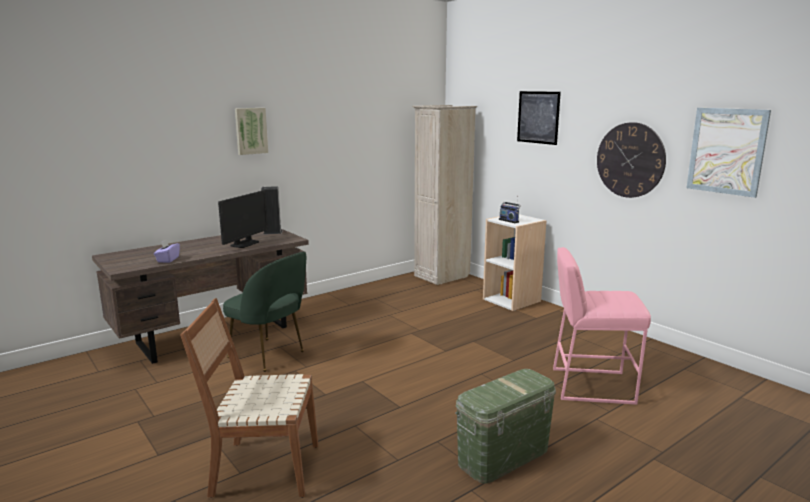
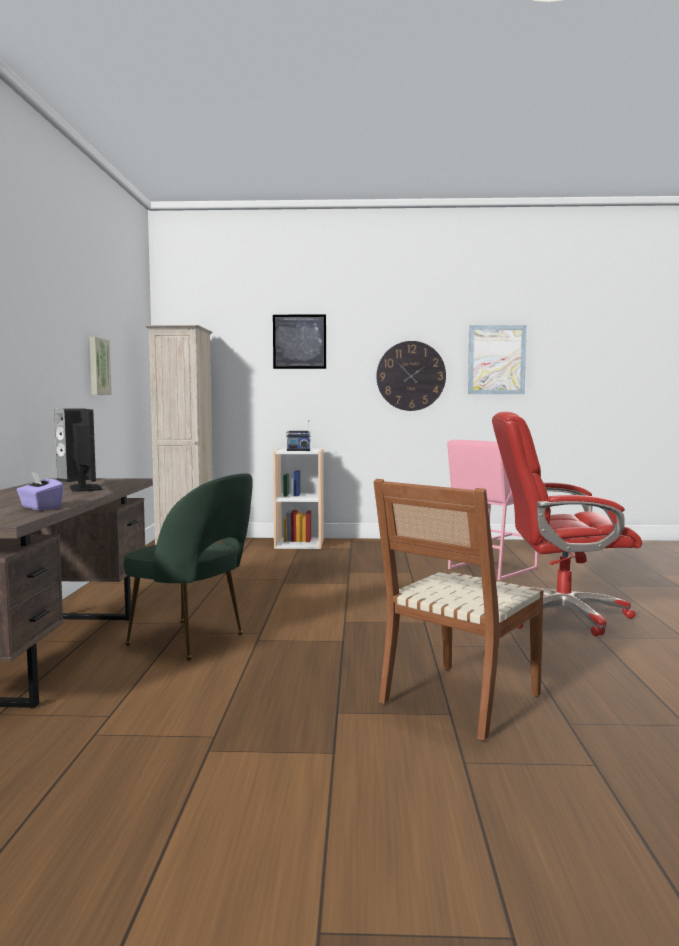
camera: 50 degrees left, 10 degrees down
green chair [223,252,306,372] -> green chair turned 45 degrees clockwise [124,473,253,661]
picture [235,108,268,155] -> picture moved to [90,337,112,395]
green storage box [455,369,556,484] -> red office chair [492,412,642,636]

